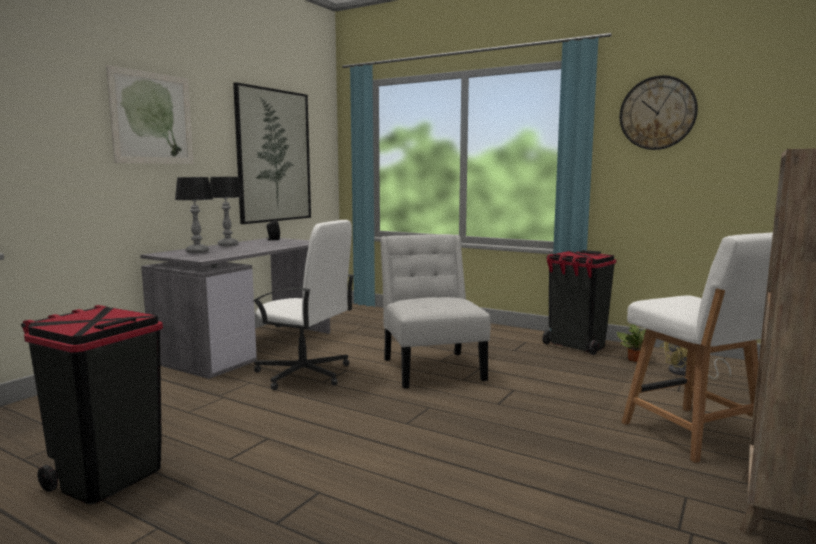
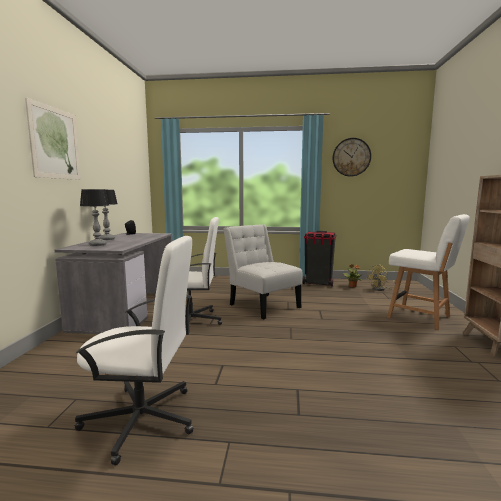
camera: 25 degrees left, 0 degrees up
black trash can [21,305,163,504] -> white office chair [75,236,193,465]
picture [233,82,311,224] -> none

